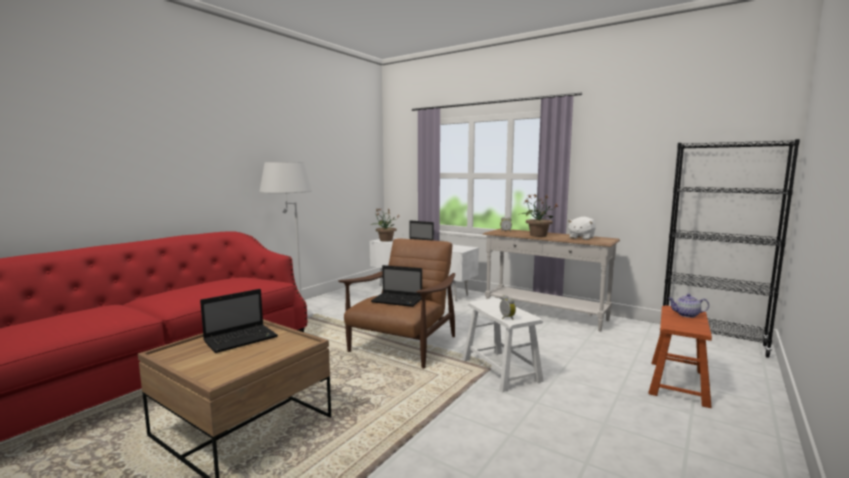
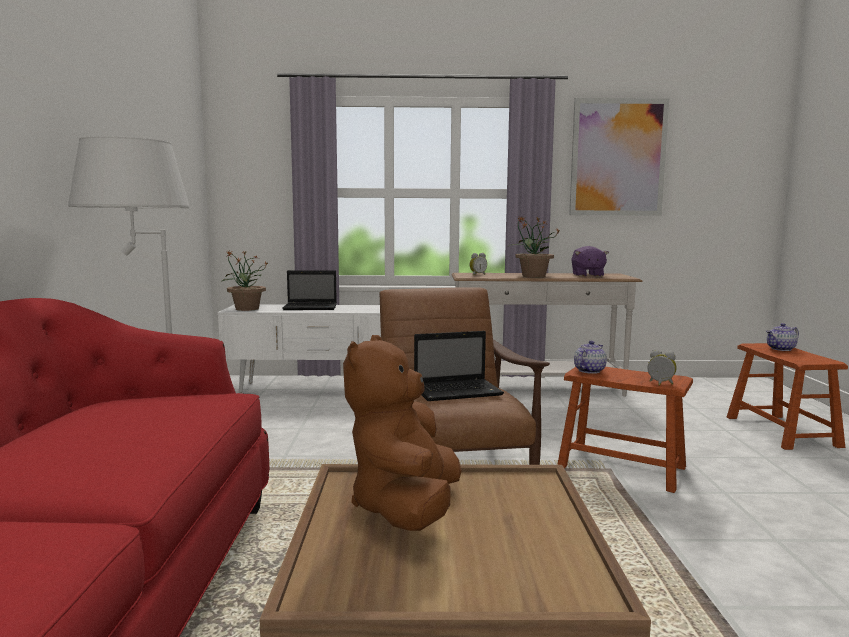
camera: 35 degrees left, 0 degrees up
laptop [200,289,278,353] -> brown plush toy [343,335,462,531]
white stool [462,298,544,392] -> brown stool [557,367,693,493]
white plush toy [568,217,596,240] -> purple plush toy [571,246,609,277]
black bookcase [659,139,800,358] -> none
none -> picture [569,98,669,216]
none -> teapot [574,341,607,374]

